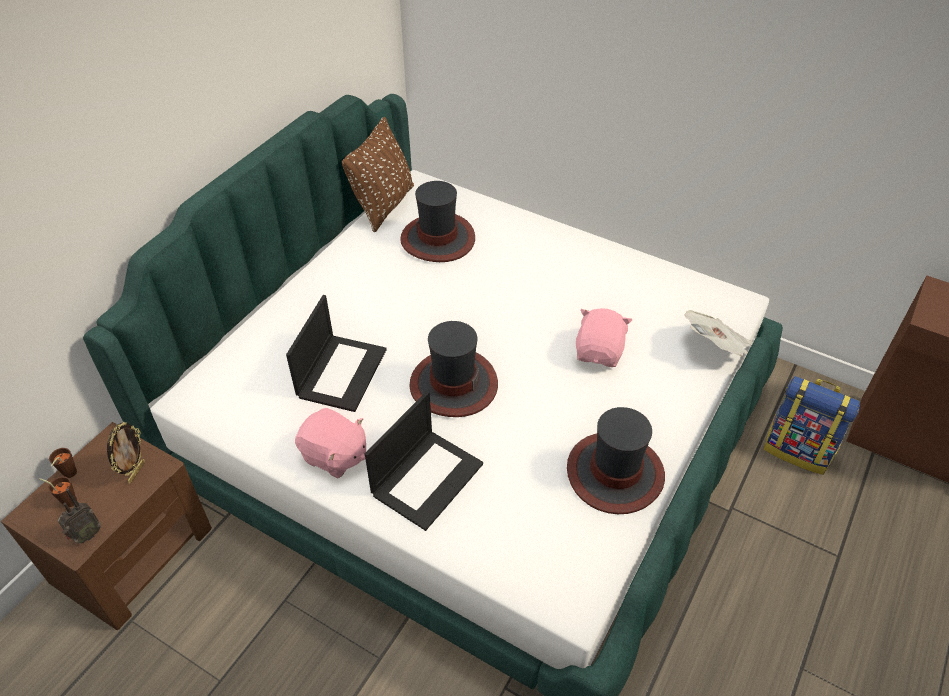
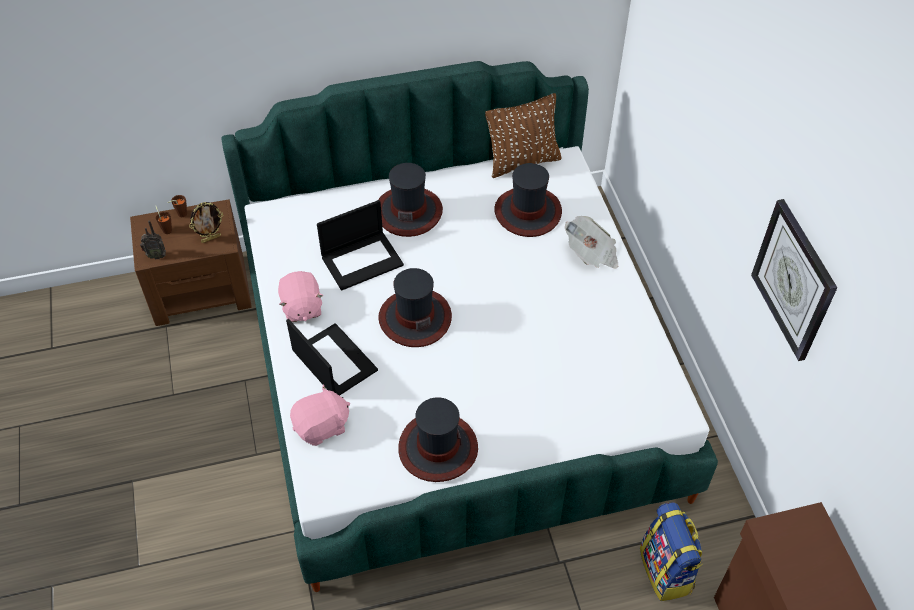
camera: 45 degrees right, 5 degrees up
laptop [365,391,483,531] -> laptop turned 120 degrees counterclockwise [286,319,378,396]
pink plush toy [576,308,632,367] -> pink plush toy moved to [290,384,350,446]
newspaper [685,310,753,356] -> newspaper moved to [565,216,619,269]
none -> hat [378,163,443,237]
none -> wall clock [751,199,837,361]

